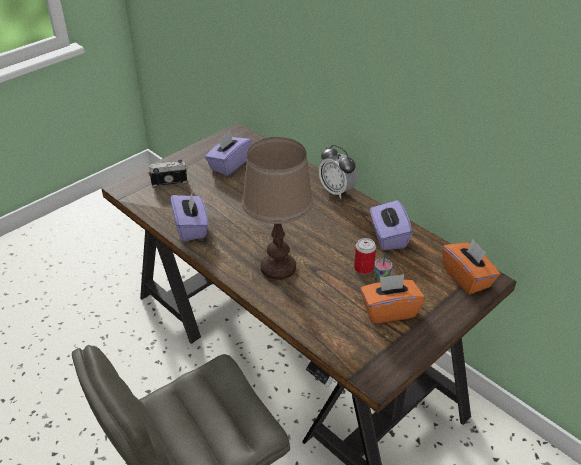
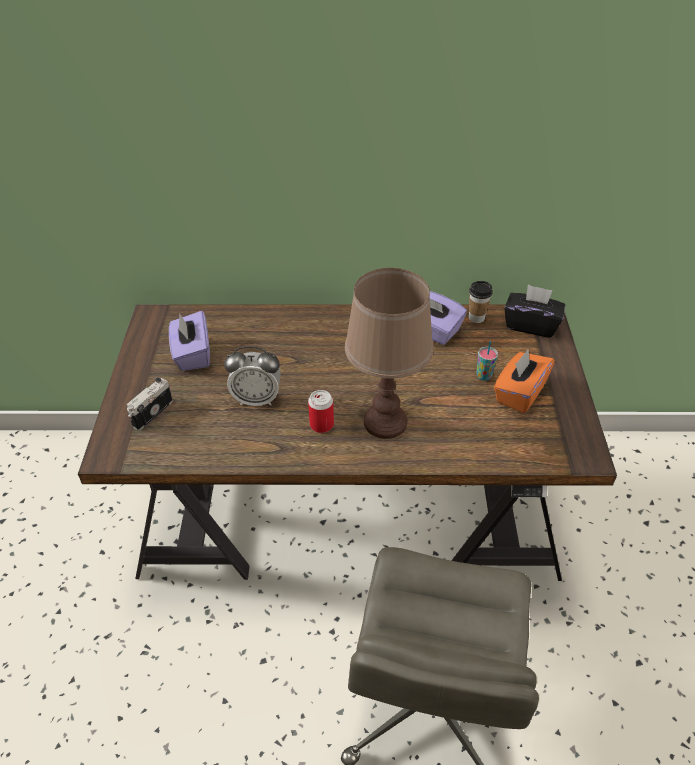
camera: 45 degrees left, 5 degrees up
purple tissue box [171,193,209,241] -> none
alarm clock [319,145,358,199] -> alarm clock moved to [224,346,281,406]
can [354,238,376,274] -> can moved to [308,390,334,433]
orange tissue box [443,239,500,294] -> black tissue box [504,285,565,338]
none -> cup [469,281,493,323]

